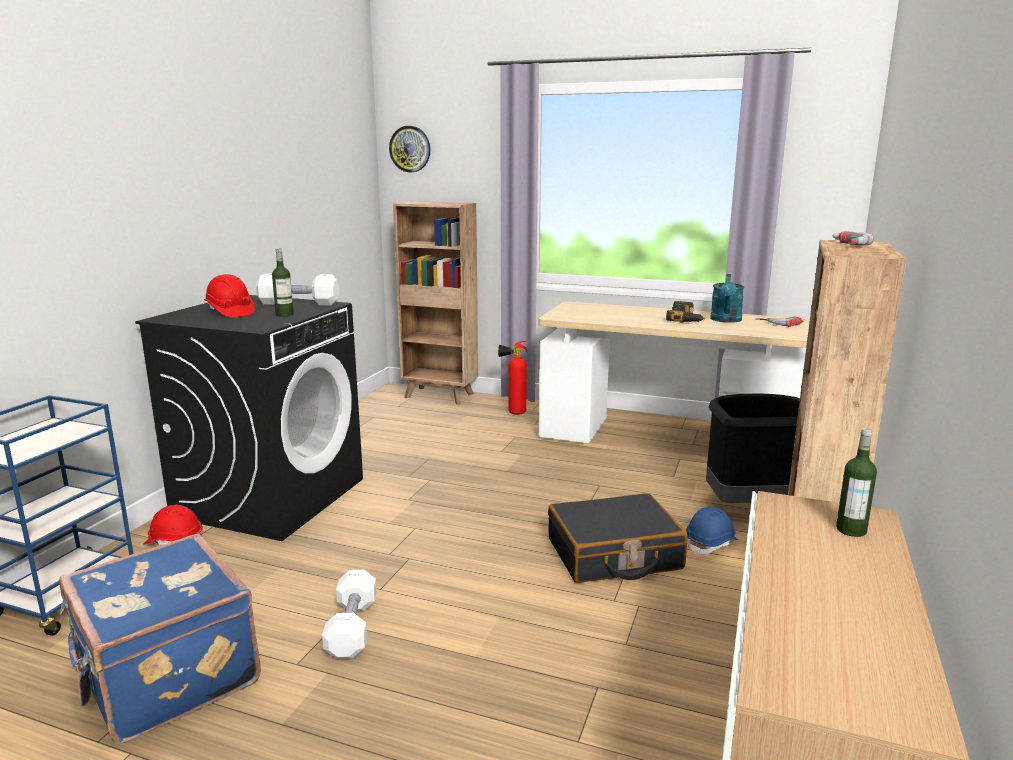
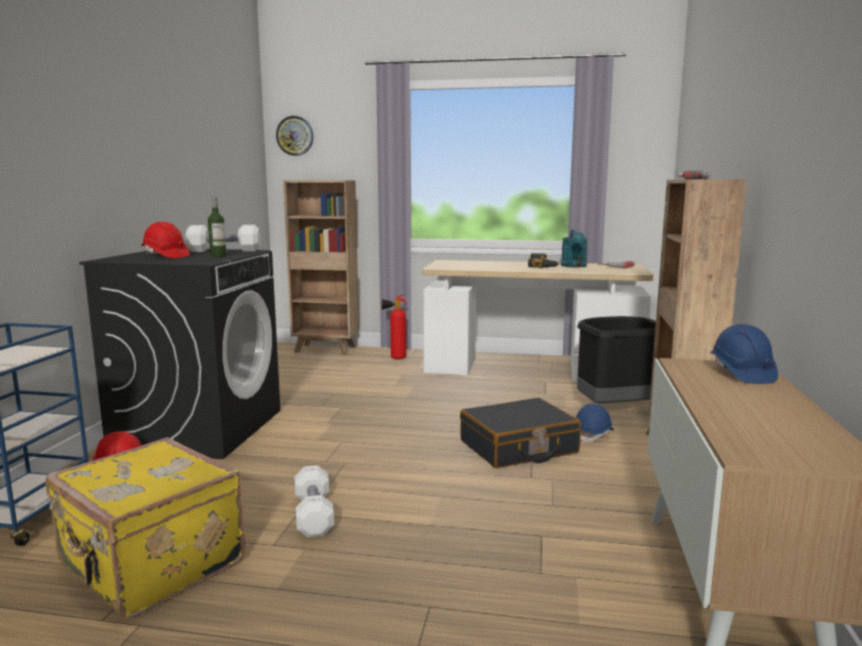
camera: 10 degrees left, 5 degrees down
blue suitcase [59,533,261,744] -> yellow suitcase [45,437,245,618]
bottle [836,428,877,537] -> blue hard hat [710,324,778,384]

